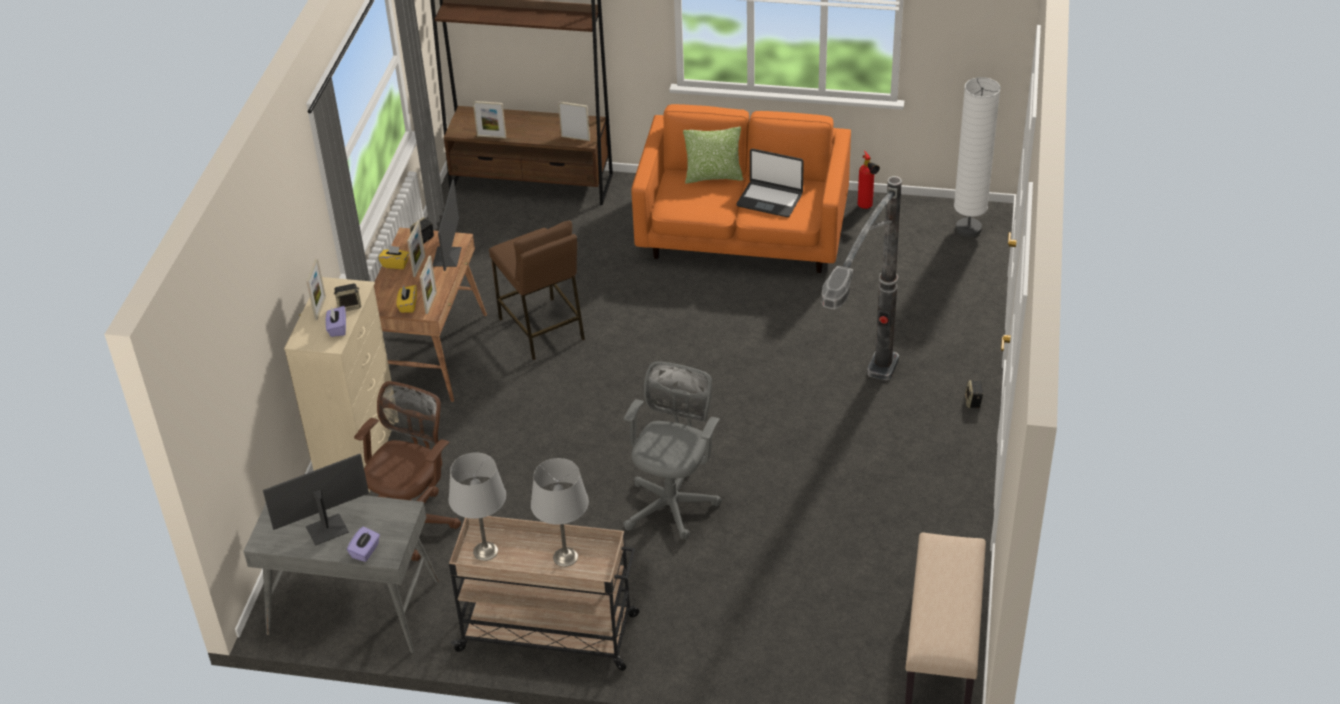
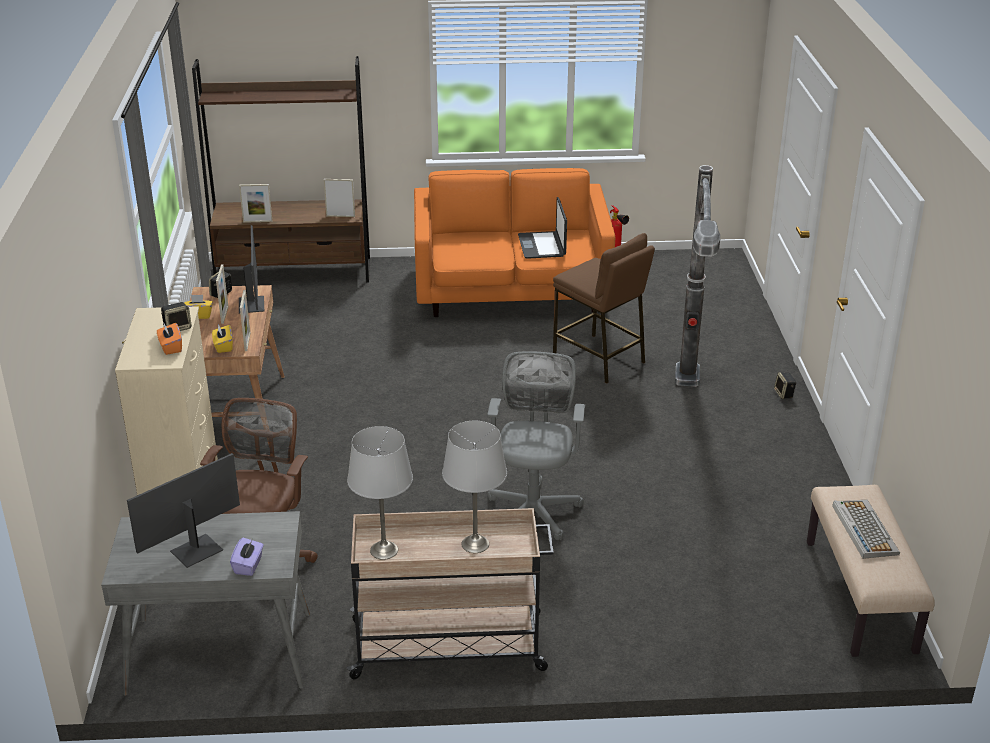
camera: 15 degrees left, 10 degrees down
picture frame [306,258,326,320] -> none
purple tissue box [325,306,346,337] -> orange tissue box [157,323,182,355]
brown stool [489,221,585,360] -> brown stool moved to [553,233,655,383]
pillow [683,127,743,183] -> none
laptop [737,149,804,217] -> laptop turned 75 degrees clockwise [518,197,567,259]
white floor lamp [954,77,1001,237] -> none
none -> keyboard [832,500,900,559]

